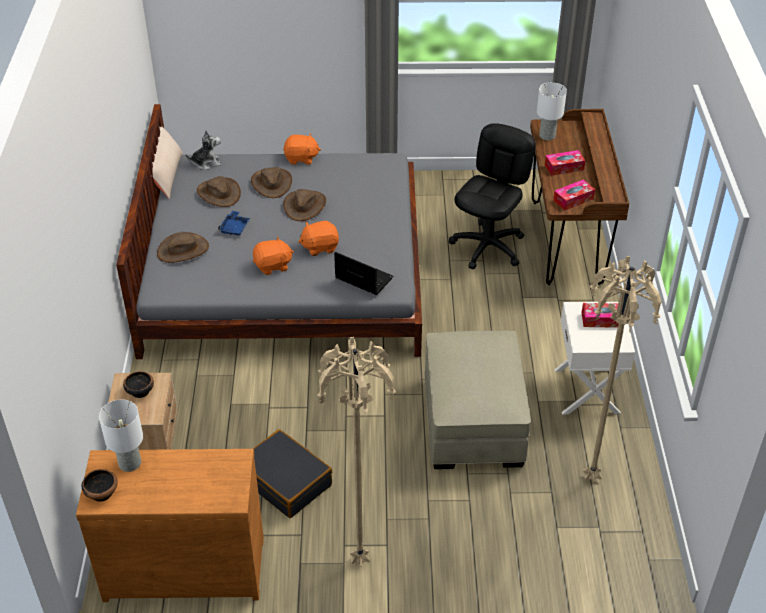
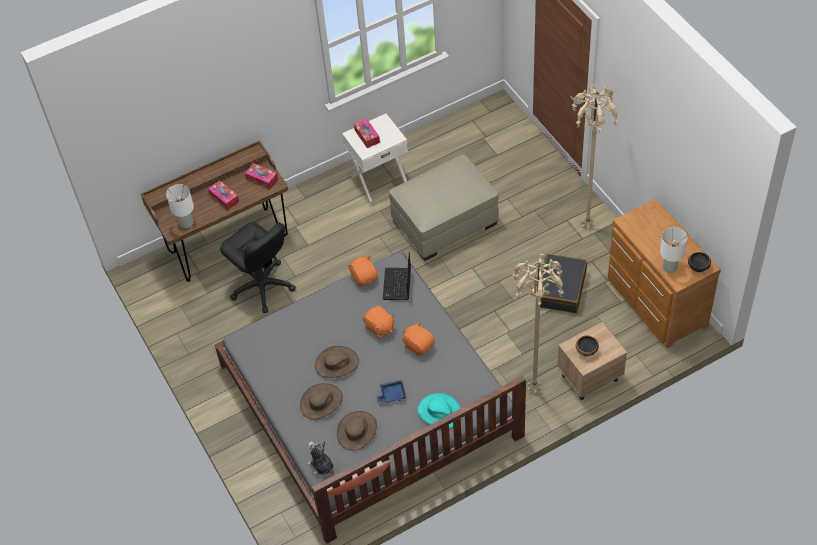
camera: 115 degrees left, 10 degrees up
brown hat [157,232,209,263] -> turquoise hat [418,393,461,428]
orange plush toy [283,133,321,165] -> orange plush toy moved to [348,256,378,287]
black office chair [449,123,536,269] -> black office chair turned 135 degrees counterclockwise [220,222,296,313]
beige floor lamp [583,256,661,483] -> beige floor lamp moved to [513,254,564,393]

